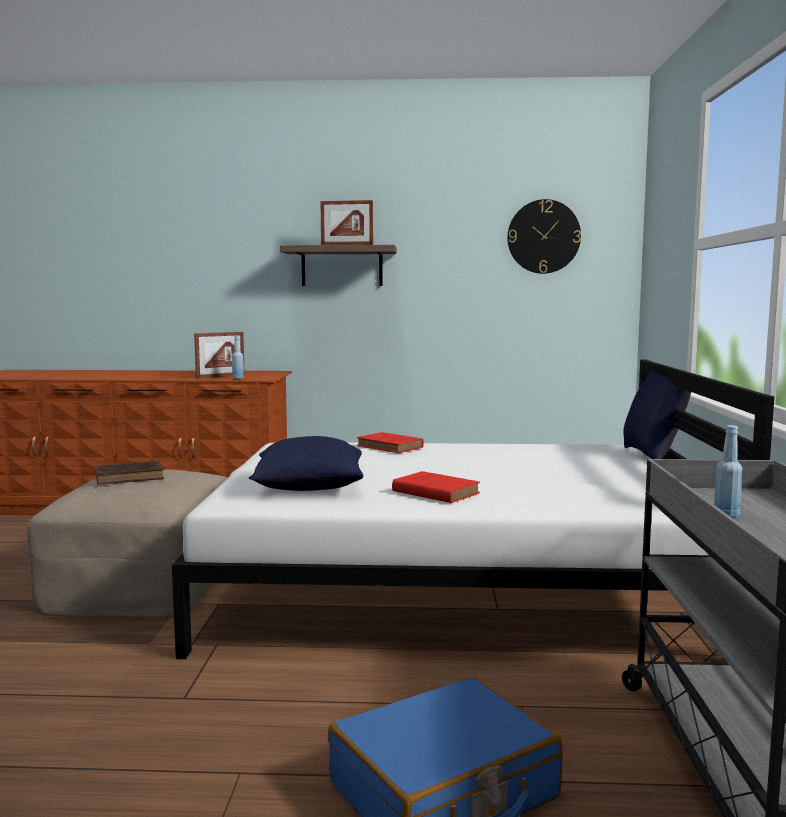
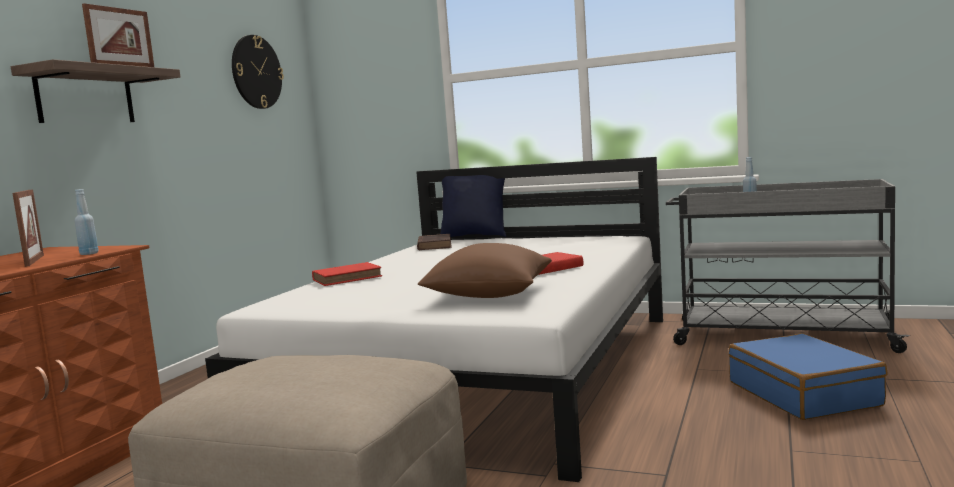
camera: 70 degrees left, 0 degrees up
brown book [95,461,164,485] -> brown book moved to [417,234,452,250]
blue pillow [249,436,363,491] -> brown pillow [418,243,552,298]

